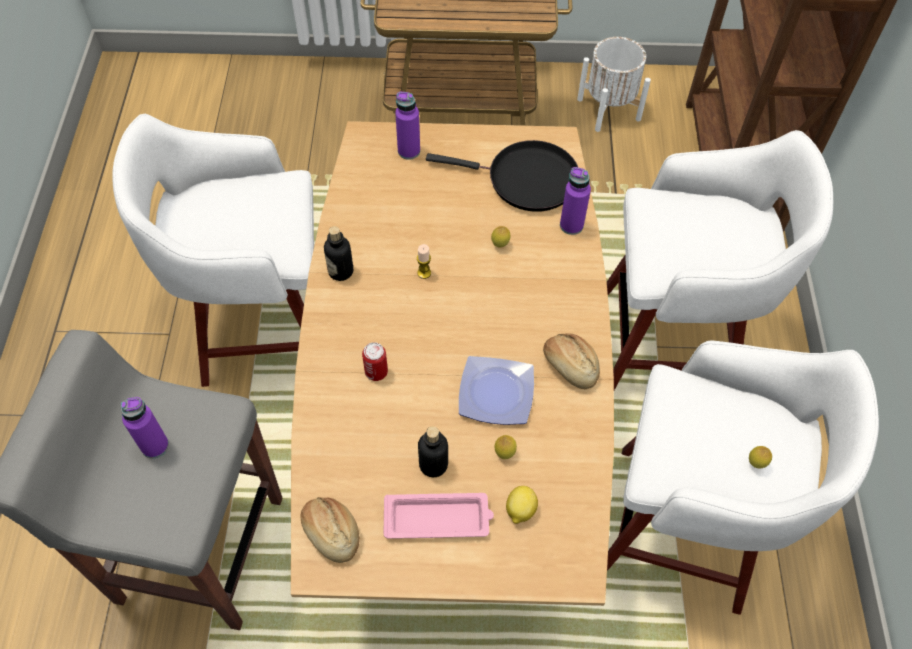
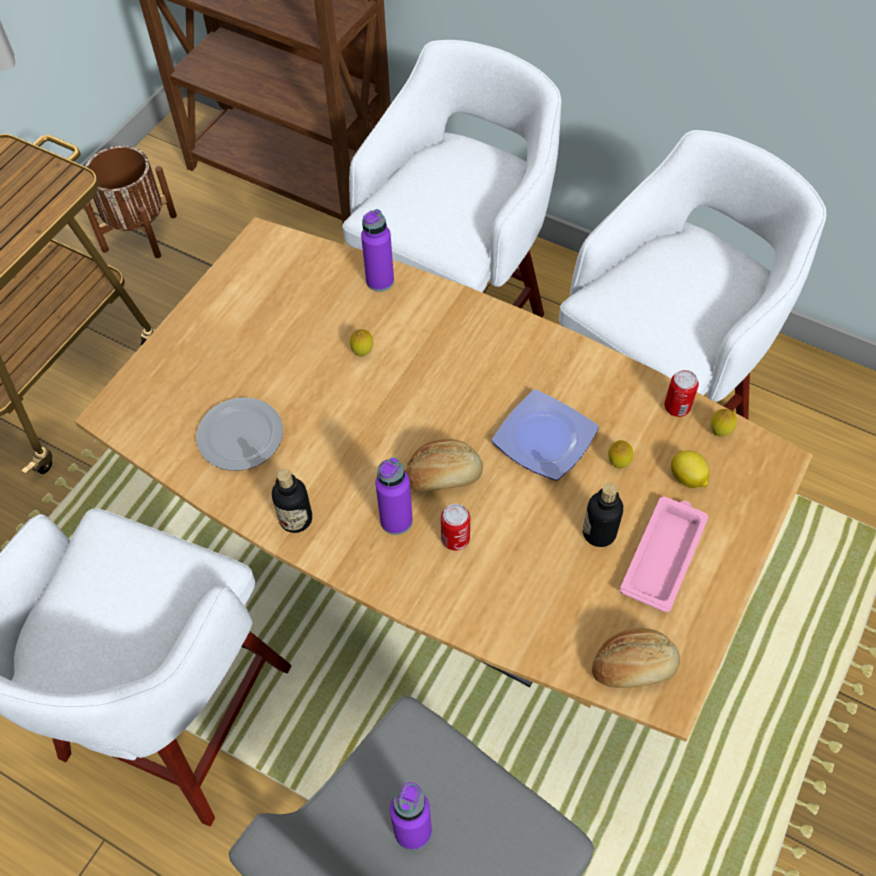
camera: 60 degrees left, 0 degrees up
purple bottle [395,92,420,160] -> purple bottle moved to [375,457,413,535]
candle [417,244,431,279] -> none
black frying pan [426,140,578,212] -> none
bread [543,333,600,389] -> bread moved to [405,439,483,492]
white planter [577,37,651,132] -> brown planter [84,146,177,258]
lemon [749,446,772,468] -> lemon moved to [711,409,737,436]
none -> plate [196,397,283,471]
none -> can [664,370,699,417]

